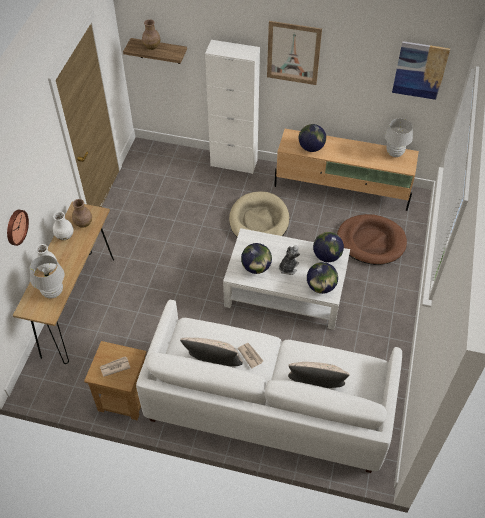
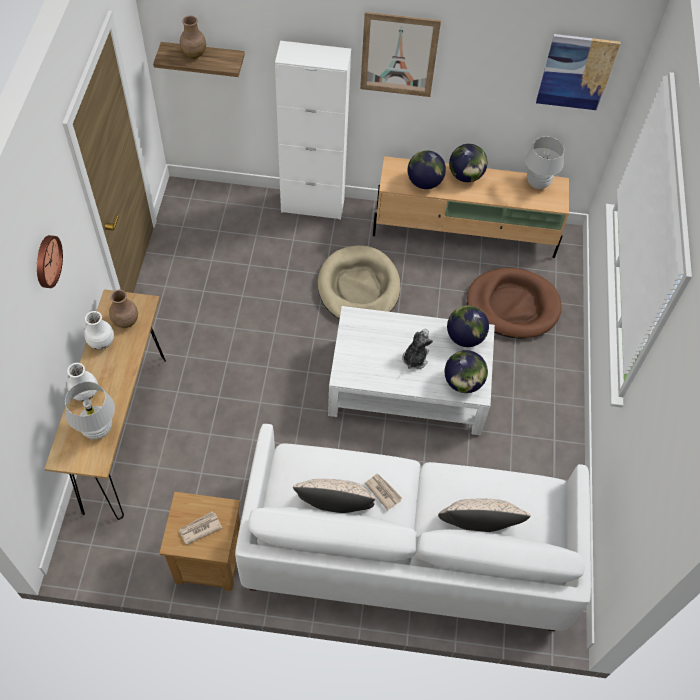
camera: 10 degrees left, 5 degrees up
wall clock [7,210,29,246] -> wall clock moved to [37,235,63,288]
globe [241,243,272,274] -> globe moved to [449,144,487,182]

